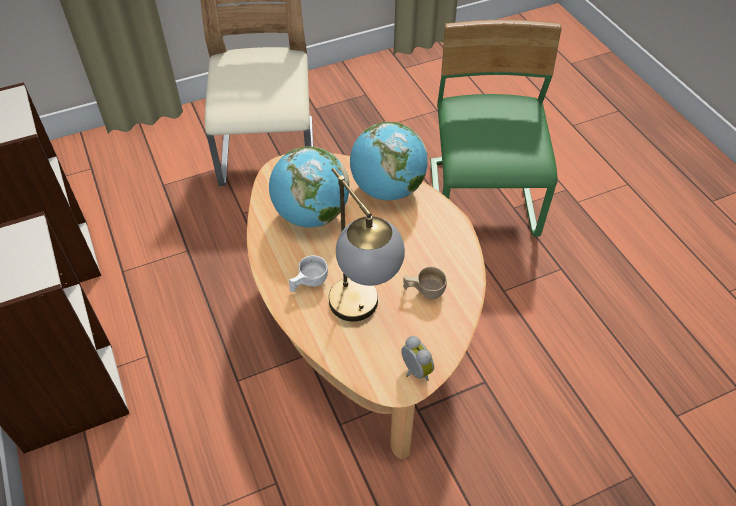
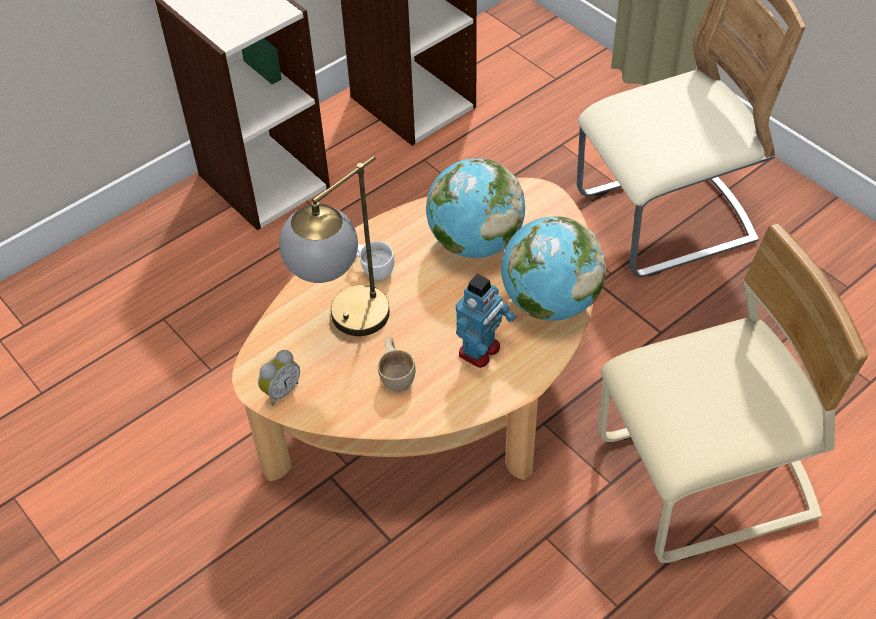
camera: 75 degrees right, 0 degrees up
green chair [430,19,562,236] -> beige chair [598,223,868,563]
none -> toy robot [456,274,516,368]

